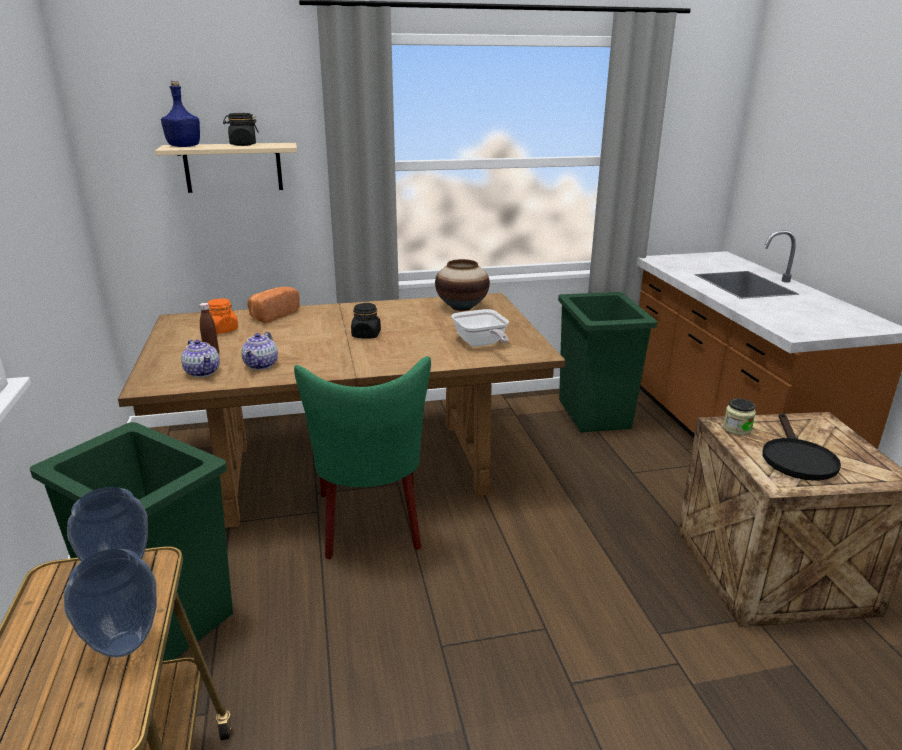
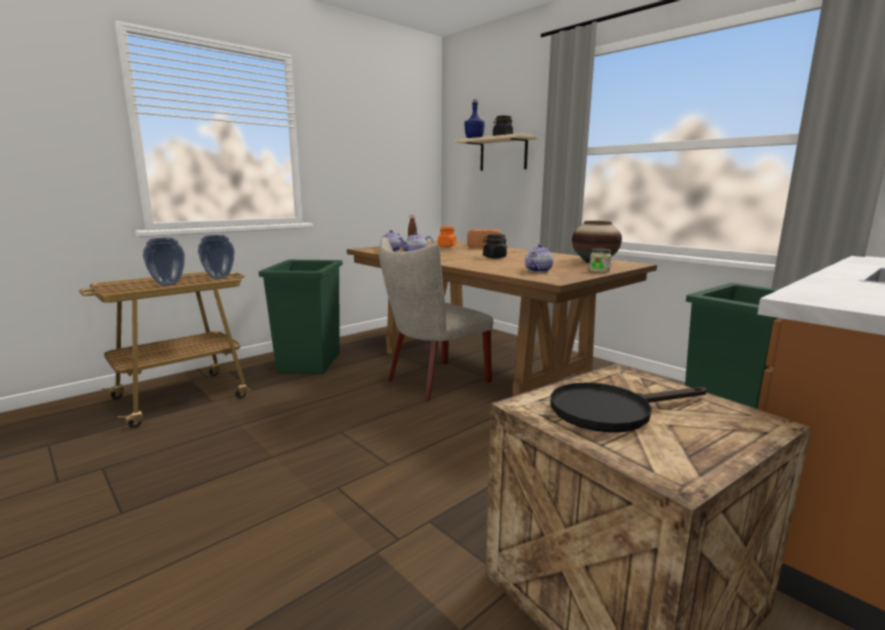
camera: 60 degrees right, 10 degrees down
green chair [294,356,431,560] -> beige chair [379,237,493,402]
frying pan [451,309,509,347] -> teapot [525,244,553,272]
jar [723,398,756,435] -> jar moved to [589,249,612,273]

